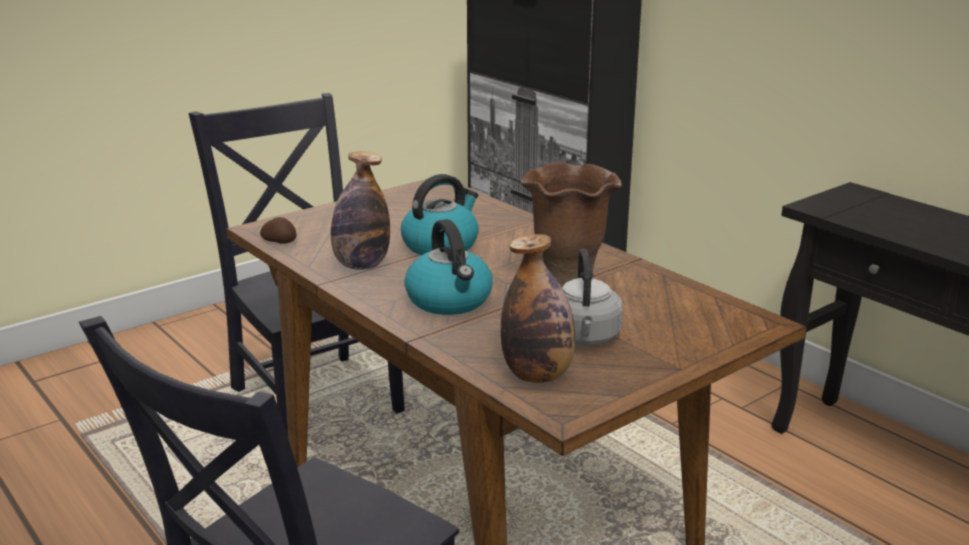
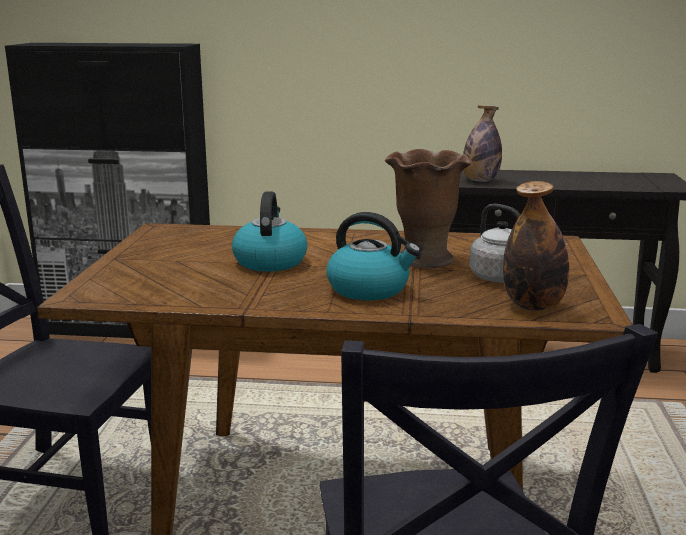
camera: 45 degrees left, 5 degrees down
potato [260,217,297,244] -> none
bottle [331,152,390,270] -> bottle moved to [463,105,502,181]

